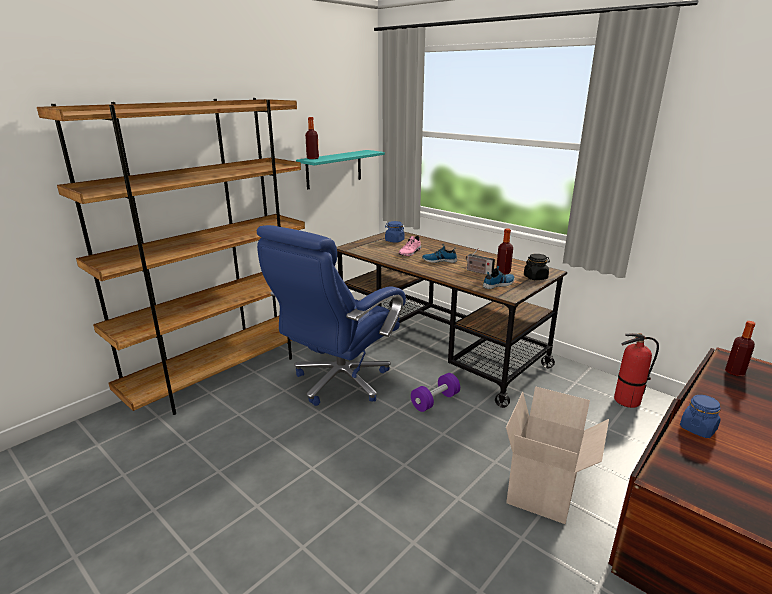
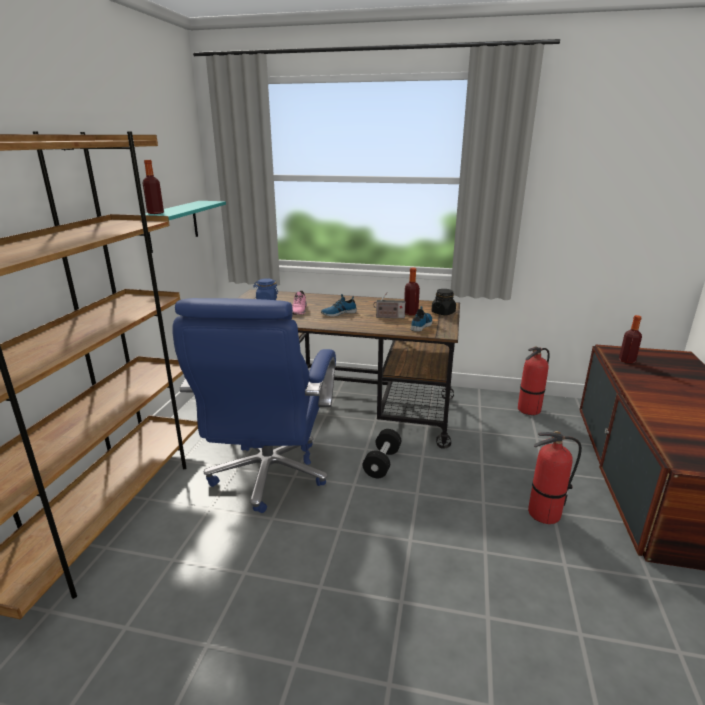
camera: 30 degrees left, 0 degrees up
purple dumbbell [411,373,460,412] -> black dumbbell [363,429,401,478]
cardboard box [506,386,609,524] -> fire extinguisher [528,431,582,524]
blue jar [680,395,721,438] -> none

